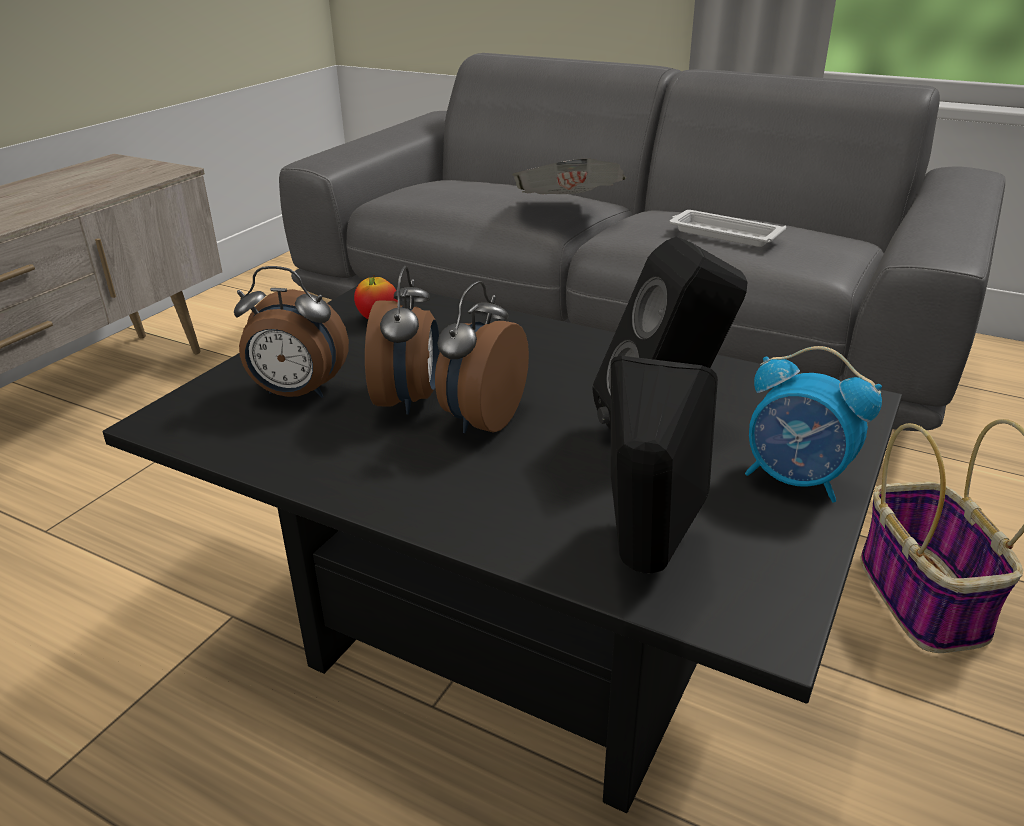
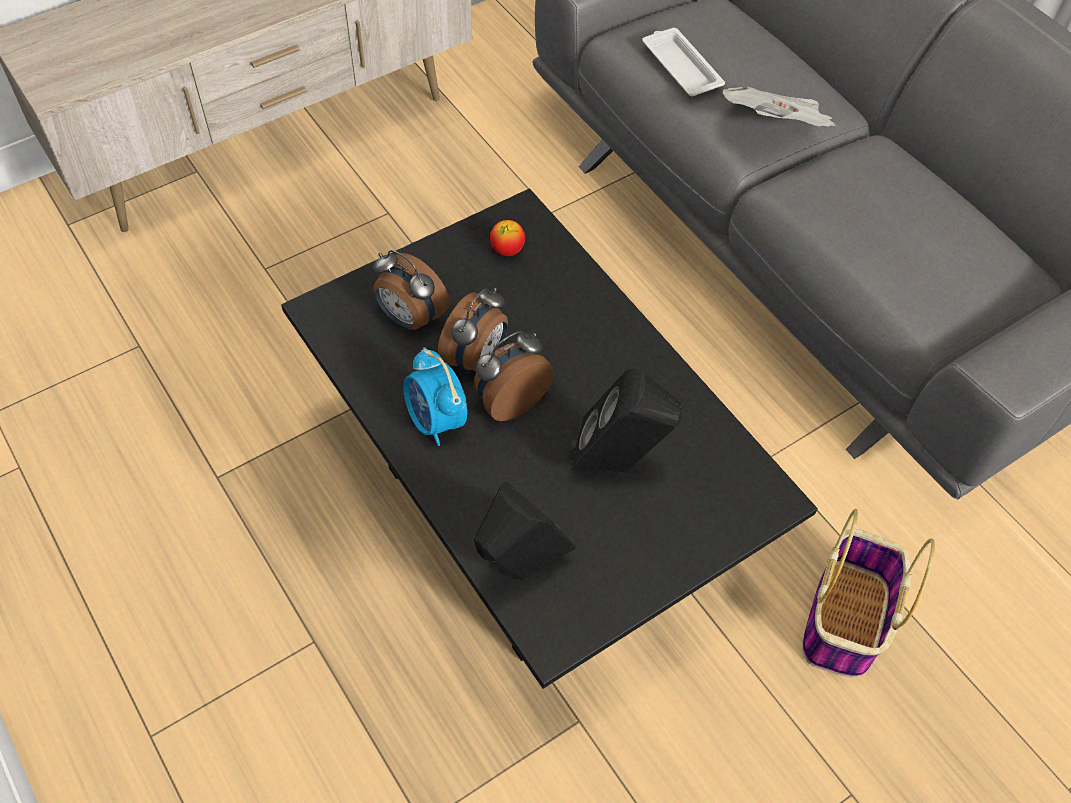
camera: 25 degrees right, 25 degrees up
white tray [670,210,786,247] -> white tray moved to [642,28,725,96]
alarm clock [745,346,882,503] -> alarm clock moved to [403,347,467,446]

